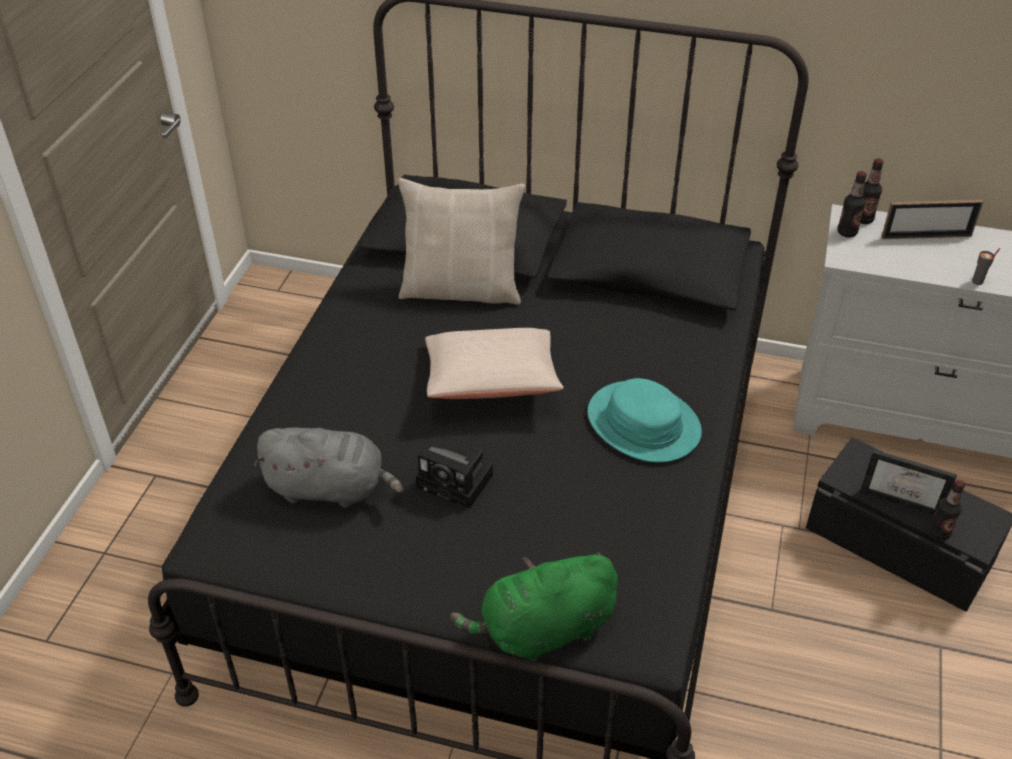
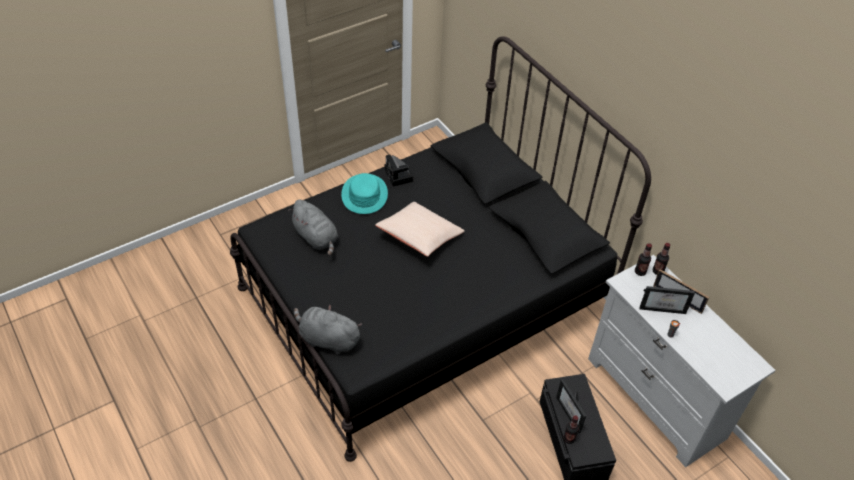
camera: 40 degrees right, 5 degrees up
beige pillow [398,178,525,305] -> none
camera [416,444,493,509] -> camera moved to [384,155,414,187]
green plush toy [450,552,618,661] -> grey plush toy [294,305,362,354]
turquoise hat [587,378,702,462] -> turquoise hat moved to [341,173,388,214]
none -> picture frame [640,286,695,314]

